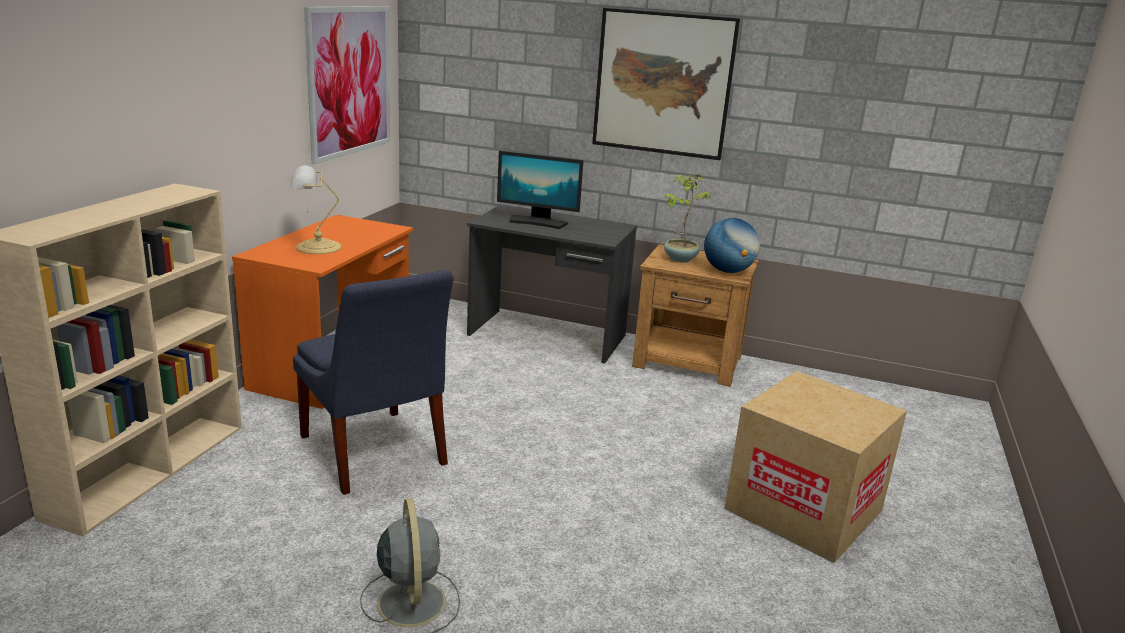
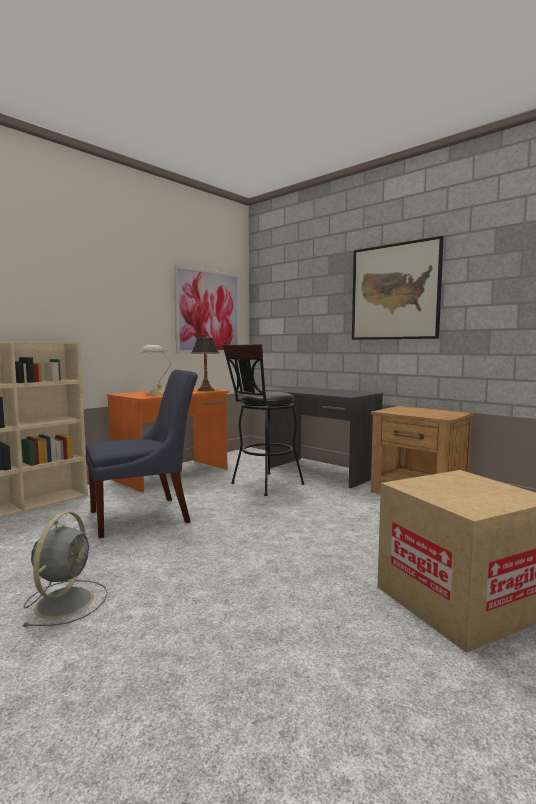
camera: 25 degrees right, 15 degrees down
blue chair [293,270,454,495] -> blue chair turned 105 degrees counterclockwise [86,370,198,538]
monitor [497,151,584,229] -> none
potted plant [664,173,710,262] -> none
globe [704,218,760,273] -> none
none -> table lamp [191,334,220,391]
none -> black stool [223,344,305,496]

